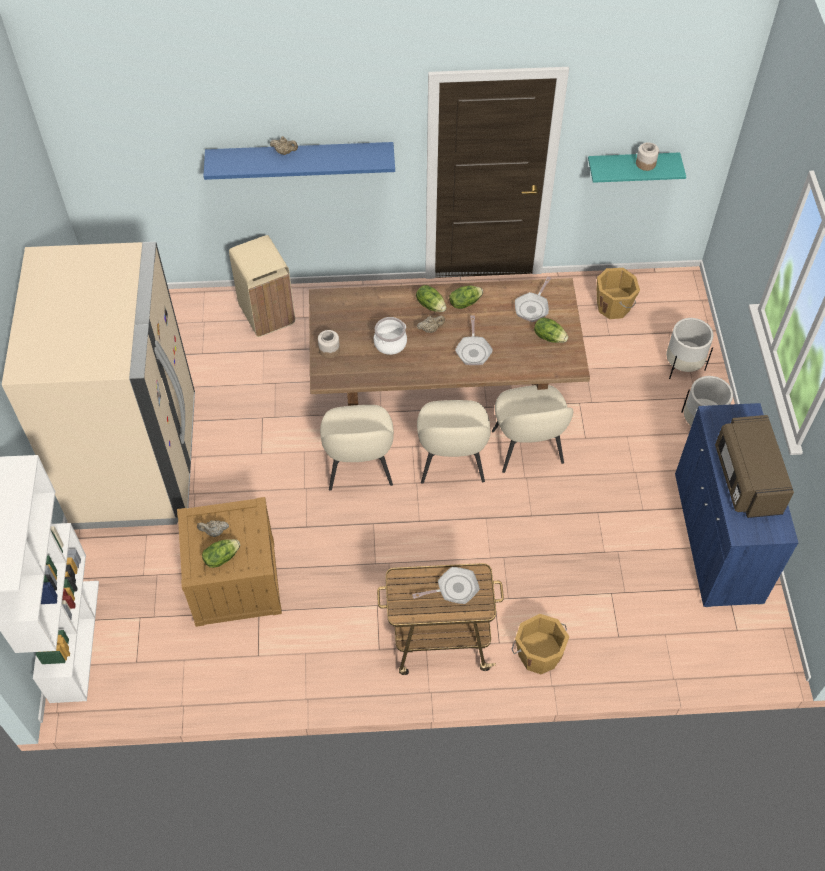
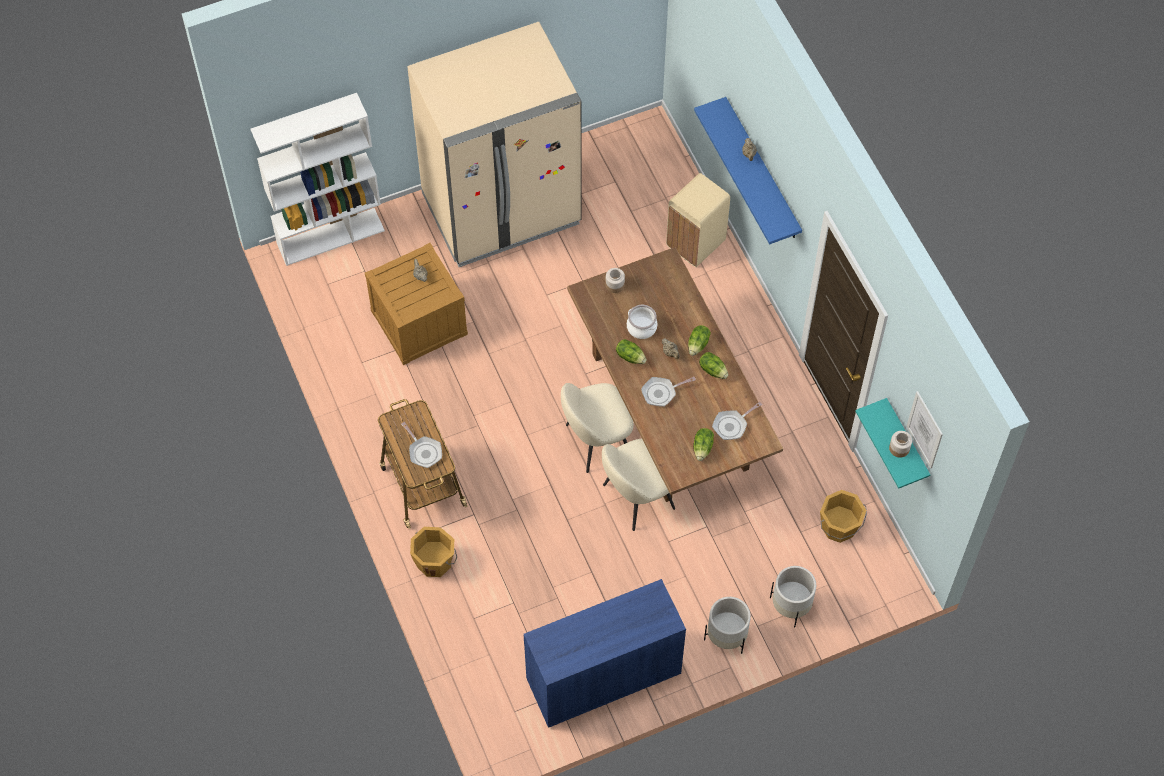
camera: 70 degrees right, 5 degrees up
lettuce [202,539,240,568] -> lettuce moved to [616,339,647,364]
beige chair [320,405,394,491] -> none
frying pan [515,277,551,322] -> frying pan turned 45 degrees counterclockwise [712,402,762,440]
brown microwave [715,415,794,518] -> none
none -> picture [906,391,943,469]

